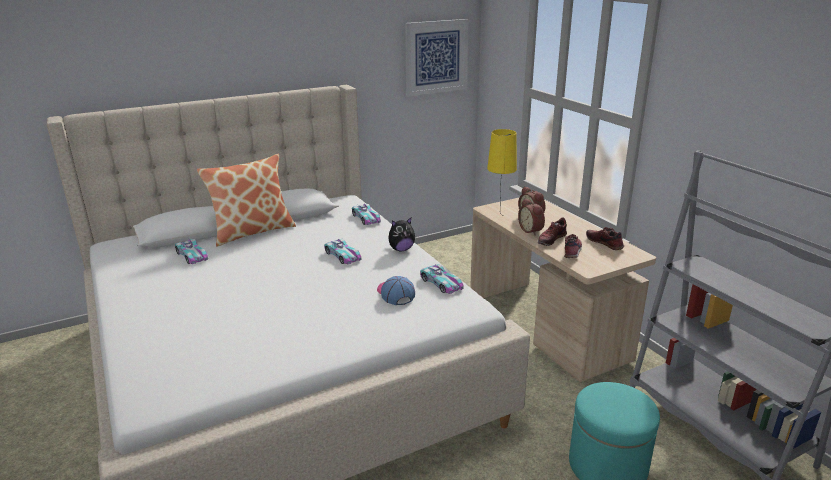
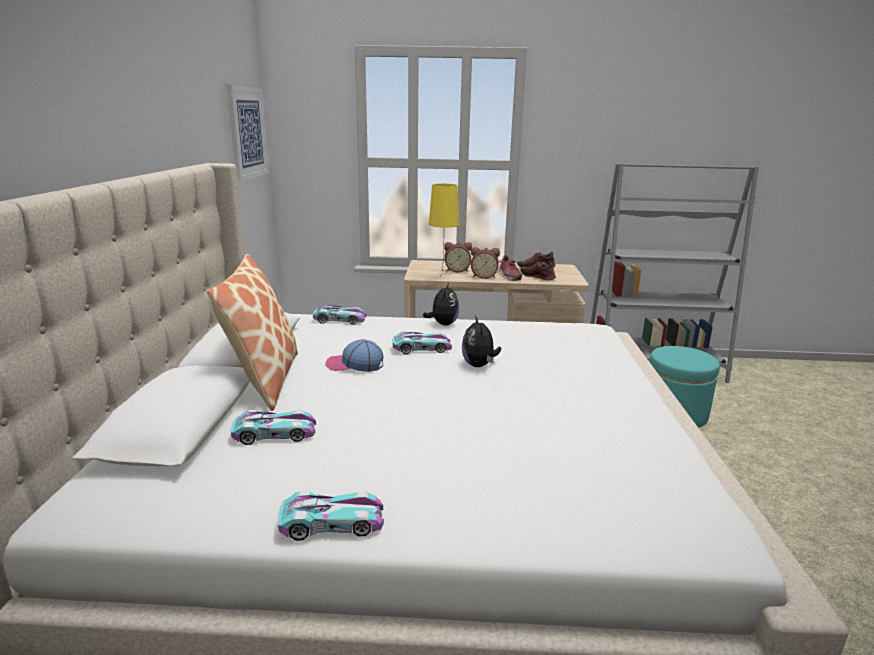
camera: 60 degrees left, 5 degrees down
cap [377,276,415,305] -> cap moved to [325,339,384,372]
toy car [420,264,464,294] -> toy car moved to [278,491,384,541]
none -> plush toy [462,315,501,367]

